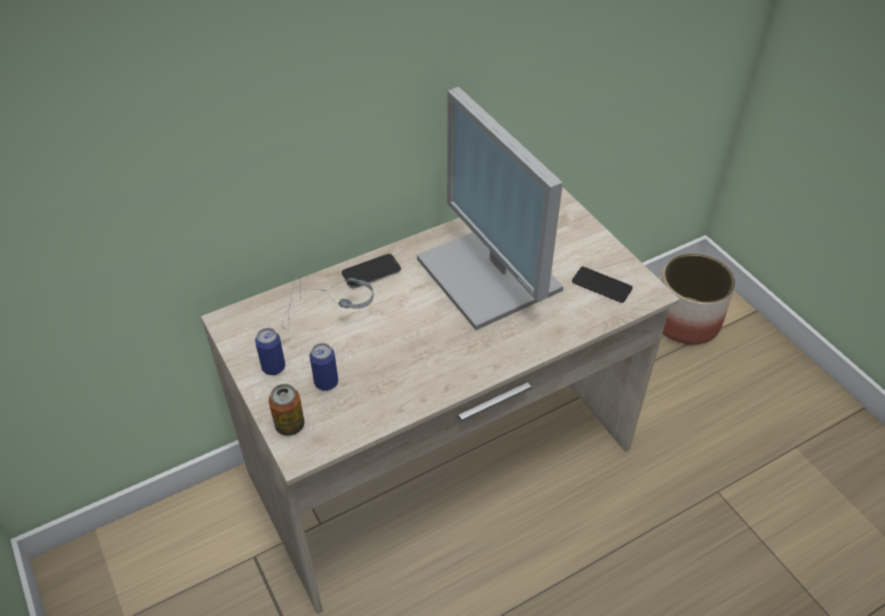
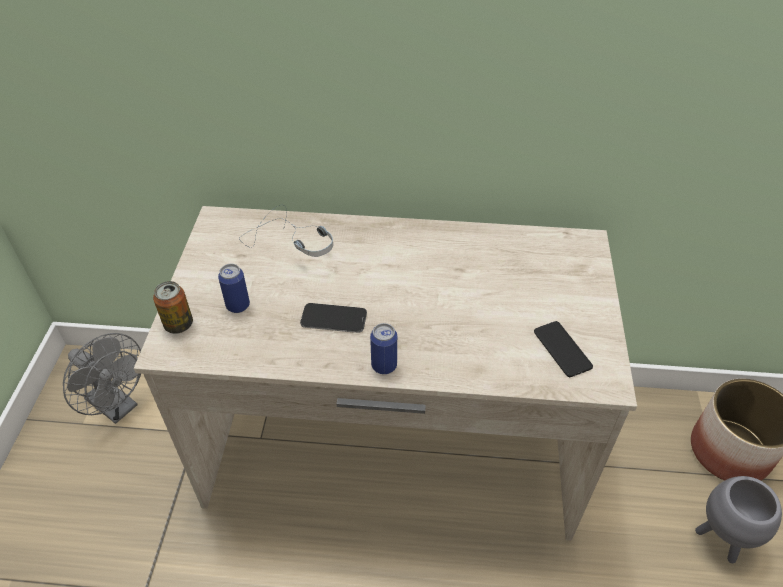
camera: 35 degrees right, 0 degrees up
can [255,328,285,375] -> can moved to [370,323,397,374]
phone [342,254,401,288] -> phone moved to [300,303,367,333]
monitor [417,87,564,330] -> none
none -> grey fan [63,333,141,424]
none -> grey planter [695,476,782,563]

